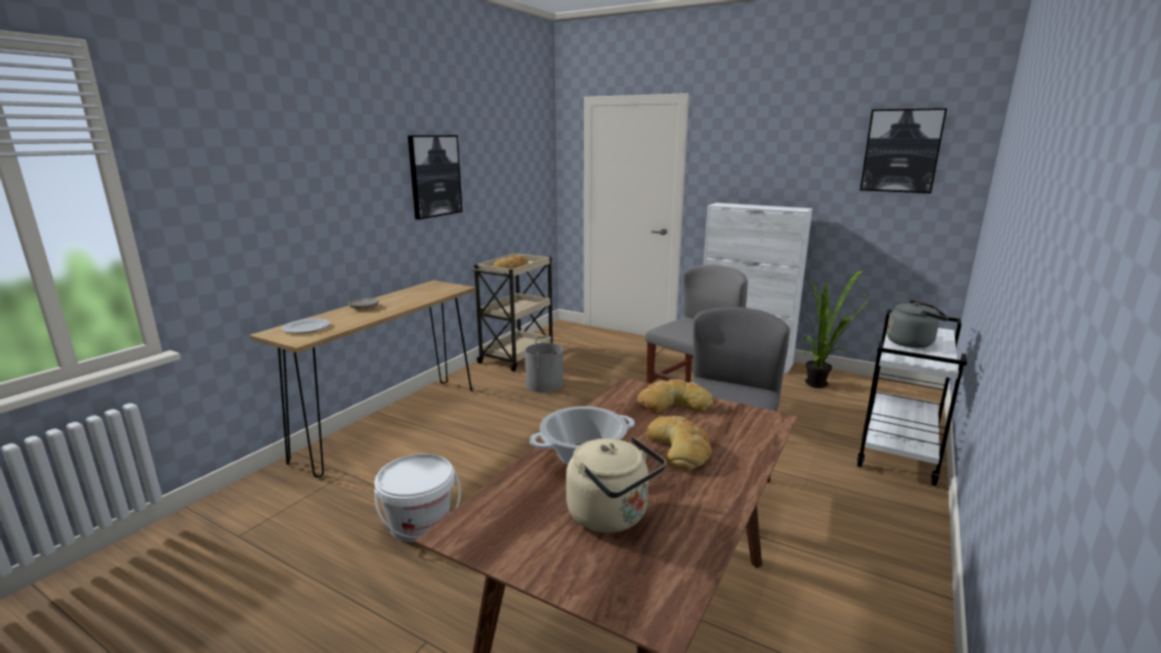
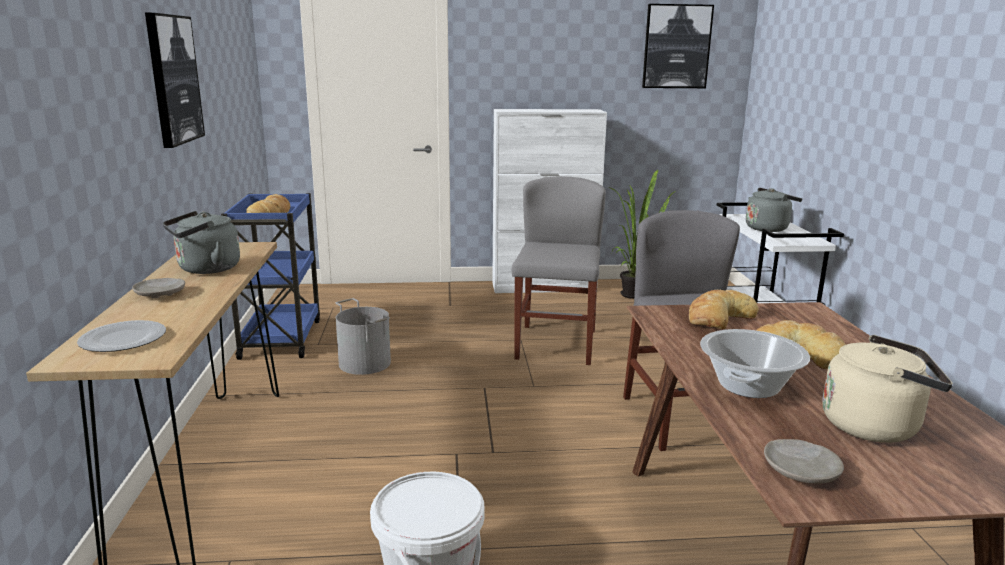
camera: 35 degrees left, 0 degrees up
beige cart [472,253,553,371] -> blue cart [221,193,320,360]
none -> grey kettle [163,211,240,274]
none -> beige plate [764,439,844,484]

